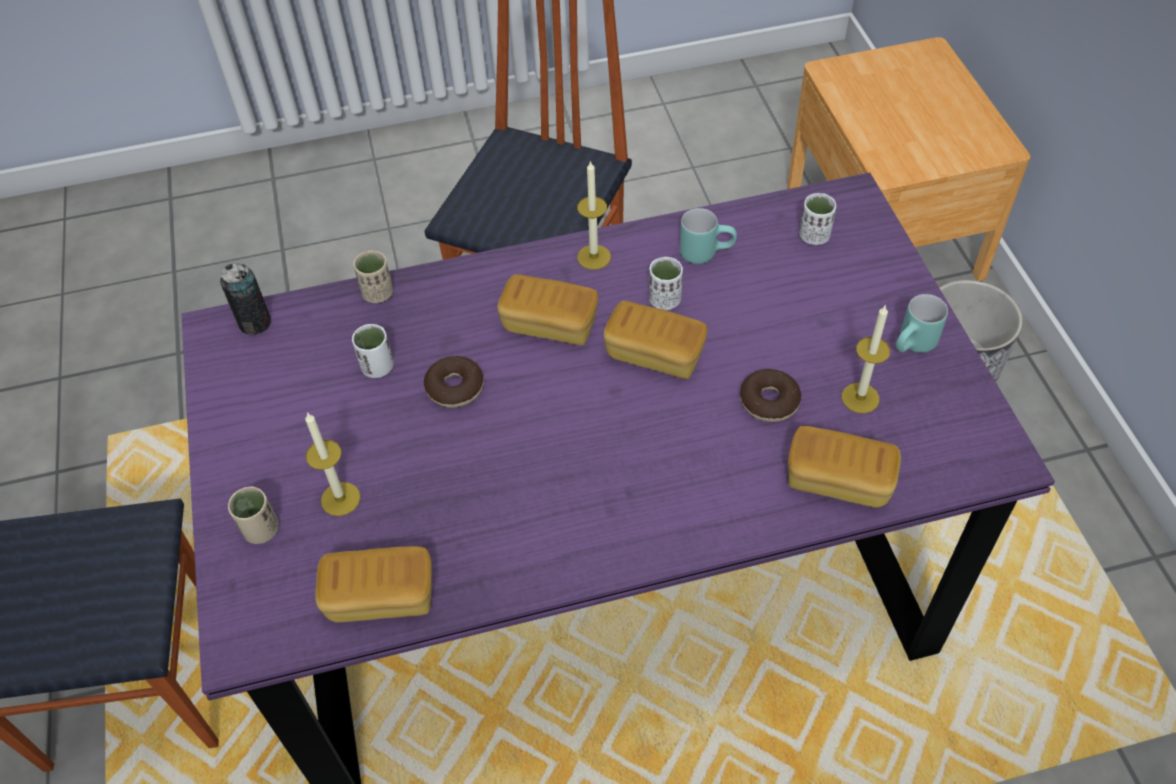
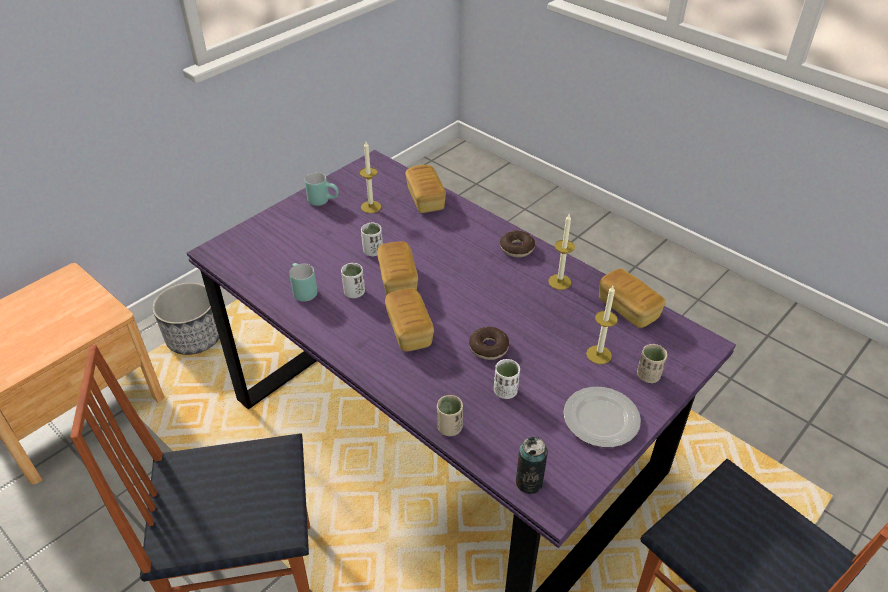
camera: 125 degrees left, 10 degrees down
candle [577,160,611,270] -> candle moved to [548,214,575,290]
donut [740,369,801,422] -> donut moved to [500,230,535,257]
white cup [799,193,836,245] -> white cup moved to [361,223,383,256]
none -> plate [563,387,641,447]

